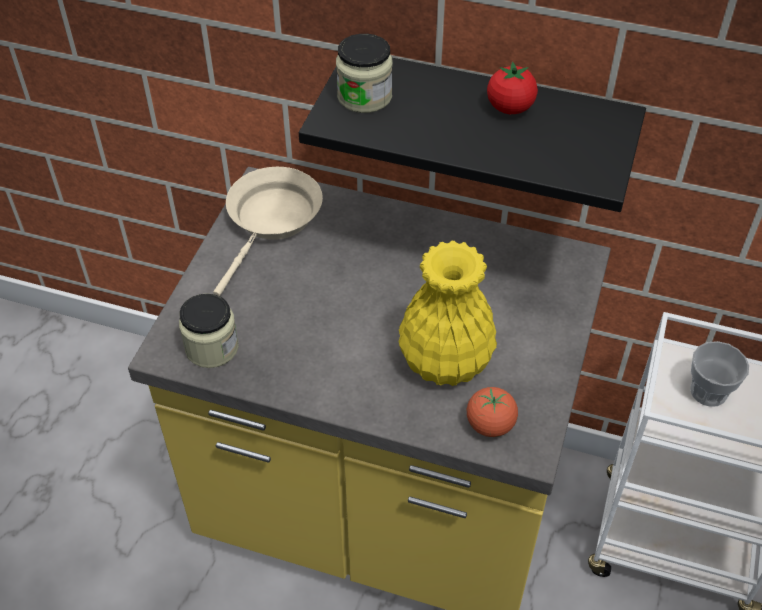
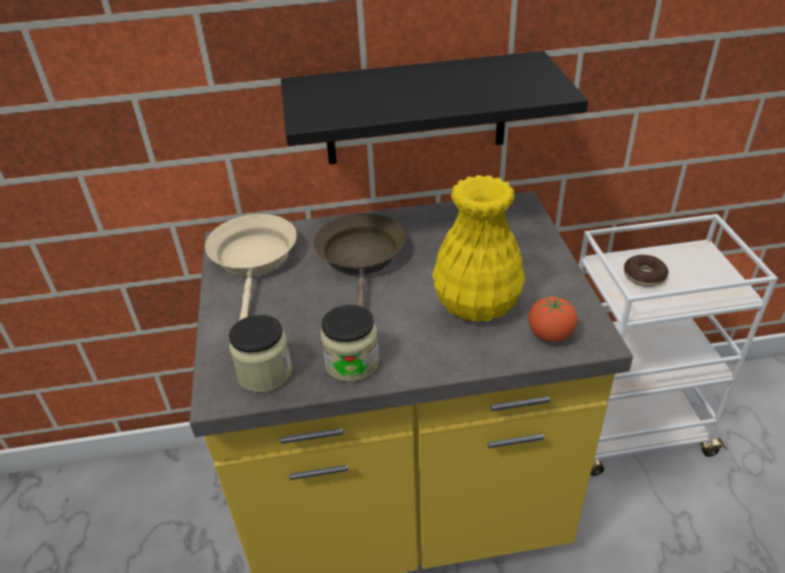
camera: 25 degrees left, 10 degrees down
jar [336,34,393,113] -> jar moved to [320,305,379,382]
tomato [487,61,538,114] -> none
cup [690,341,749,407] -> donut [624,255,669,287]
none -> brown frying pan [313,213,405,307]

